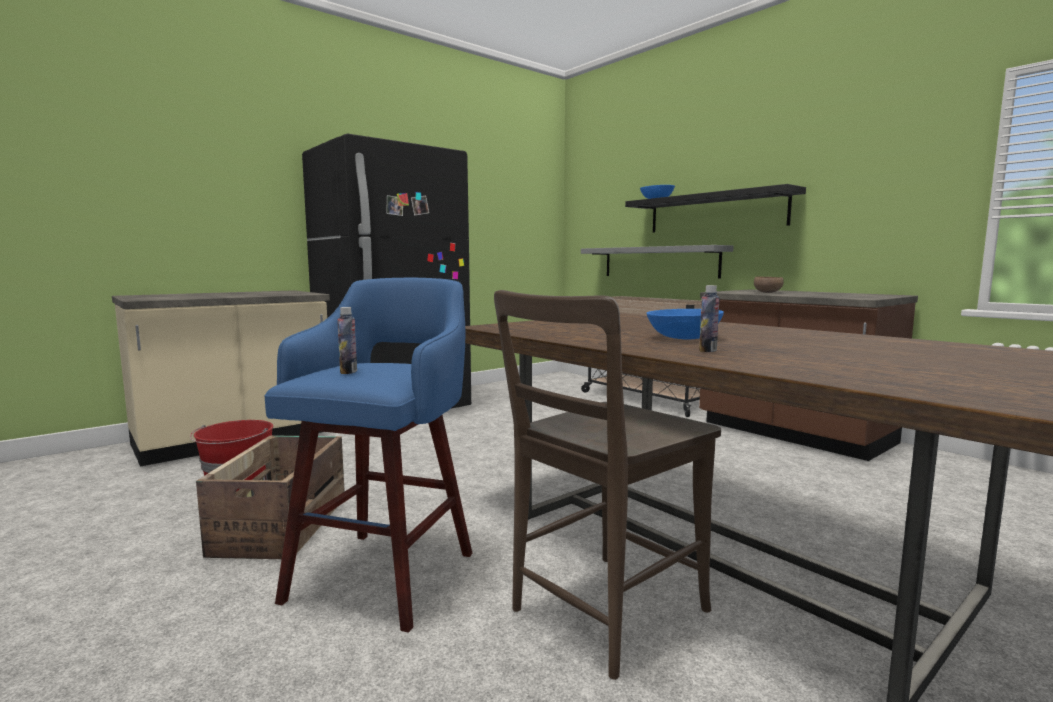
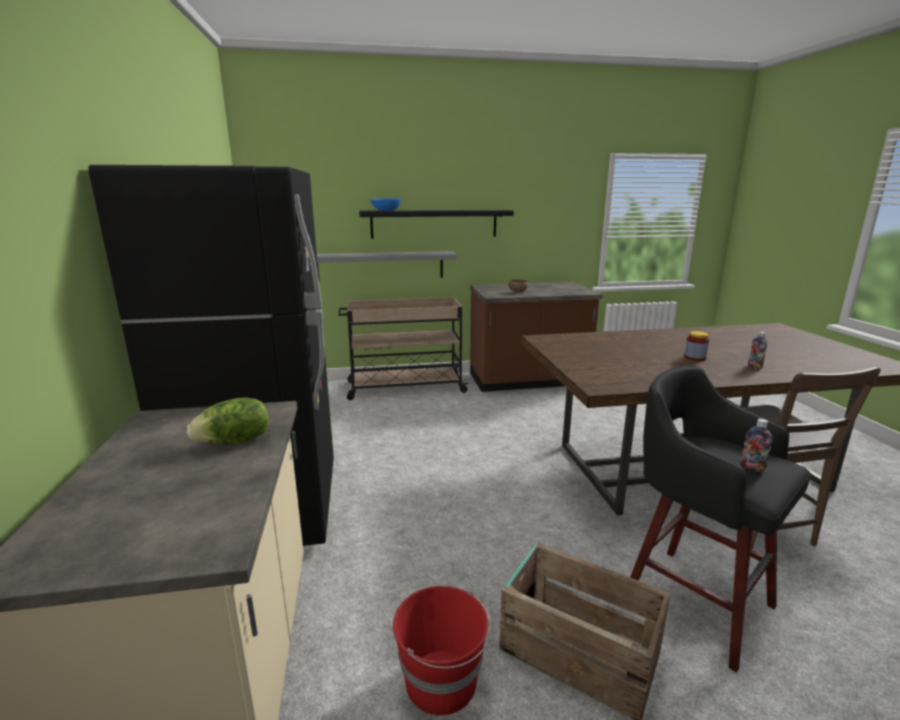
camera: 60 degrees left, 10 degrees up
blue stool [265,278,472,633] -> black stool [630,366,811,672]
blue bowl [647,309,724,339] -> jar [684,331,709,361]
none -> lettuce [187,398,269,444]

